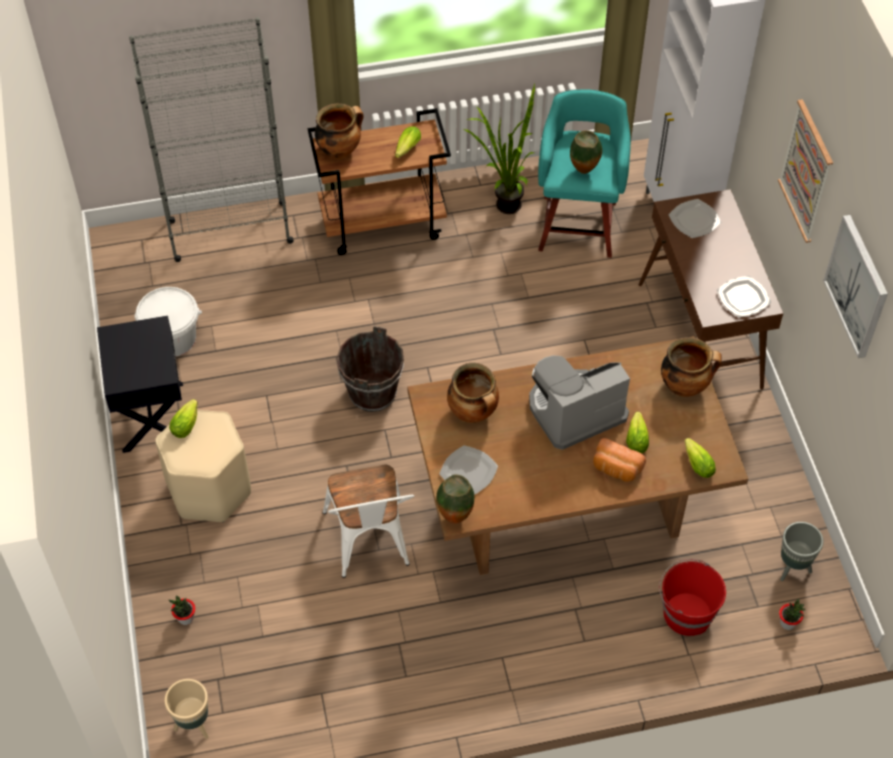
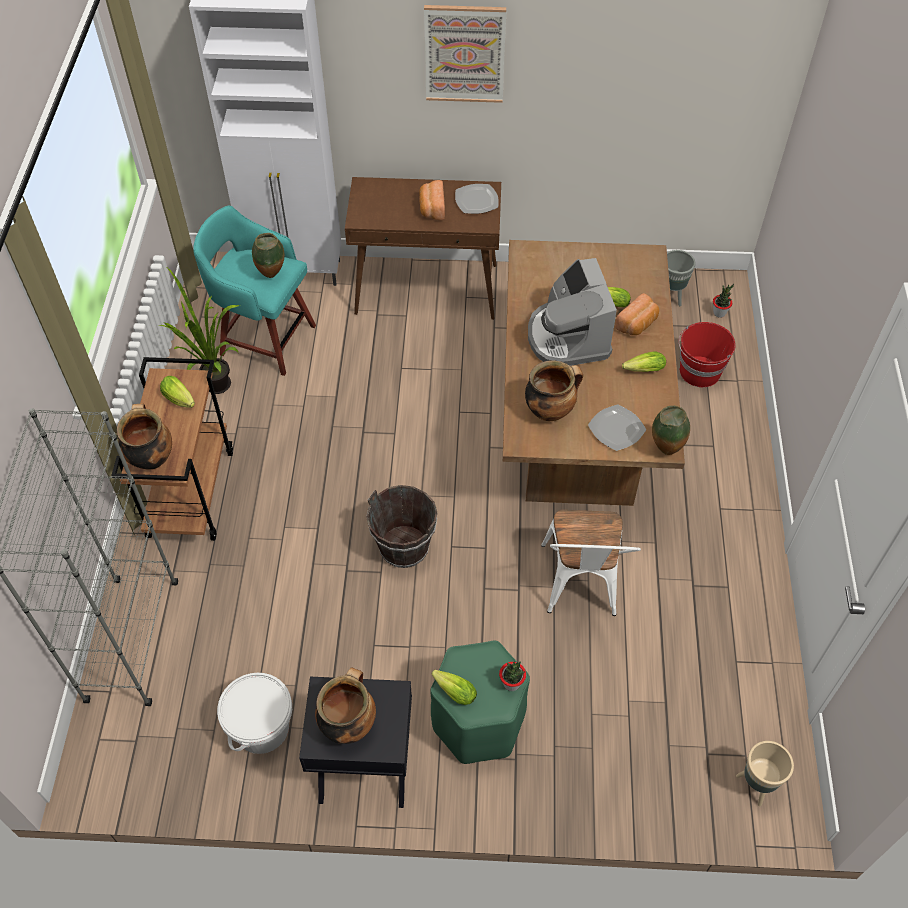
camera: 75 degrees left, 0 degrees up
beige stool [155,410,251,522] -> green stool [430,640,530,764]
potted plant [169,595,195,625] -> potted plant moved to [499,661,526,691]
white chair [323,465,414,578] -> white chair turned 90 degrees clockwise [541,510,641,616]
cooking pot [661,337,722,397] -> cooking pot moved to [315,667,376,744]
plate [668,199,721,238] -> none
lettuce [685,438,716,478] -> lettuce moved to [622,351,666,372]
picture [823,215,888,358] -> none
none -> bread [419,180,445,220]

